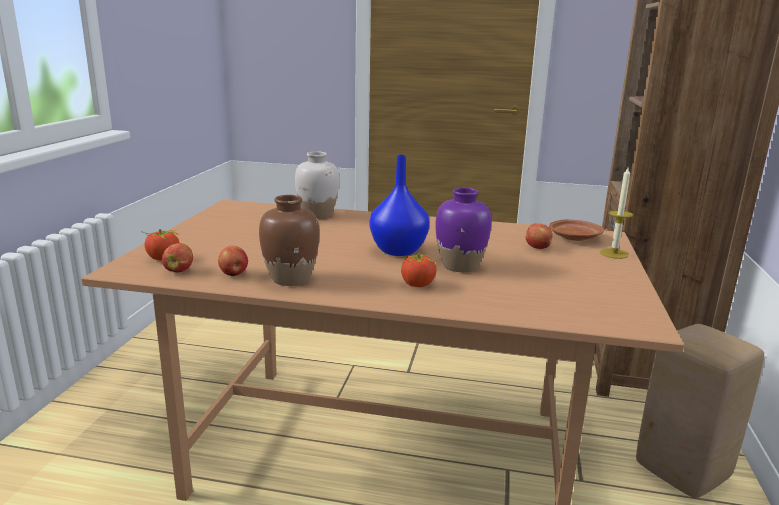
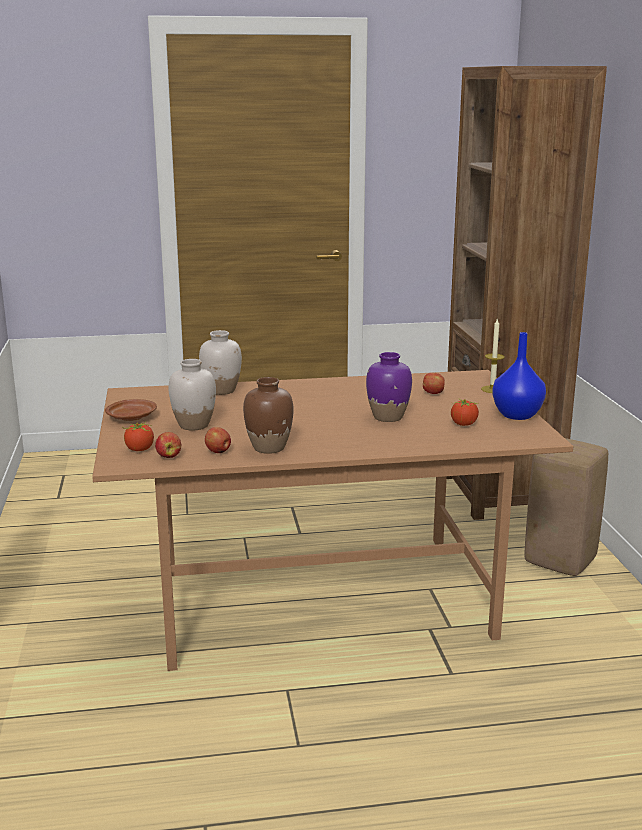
camera: 20 degrees left, 0 degrees up
blue vase [370,155,429,256] -> blue vase moved to [492,332,546,420]
tomato [401,253,437,287] -> tomato moved to [451,399,479,426]
brown plate [549,219,604,241] -> brown plate moved to [105,399,157,421]
none -> white vase [168,359,216,430]

